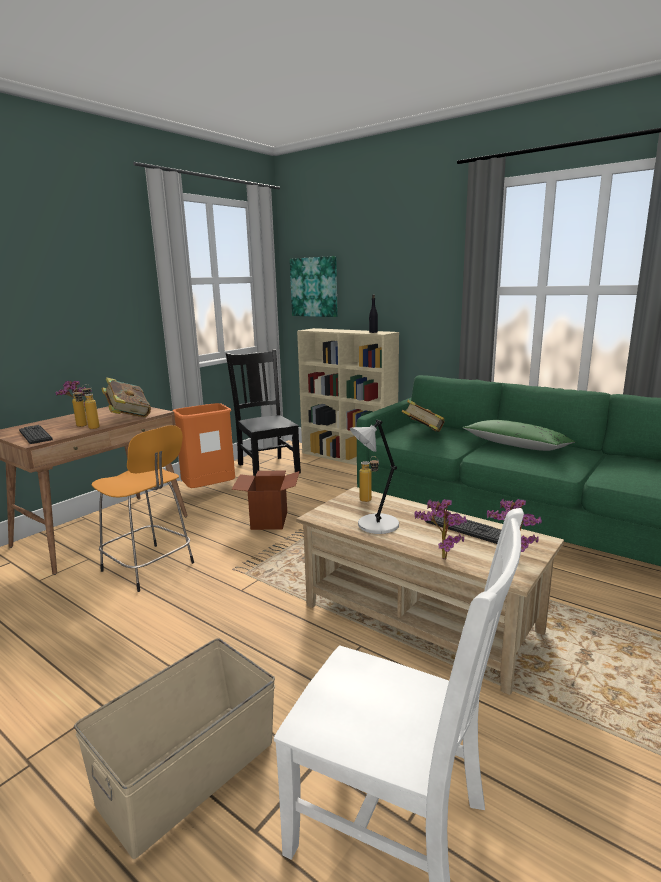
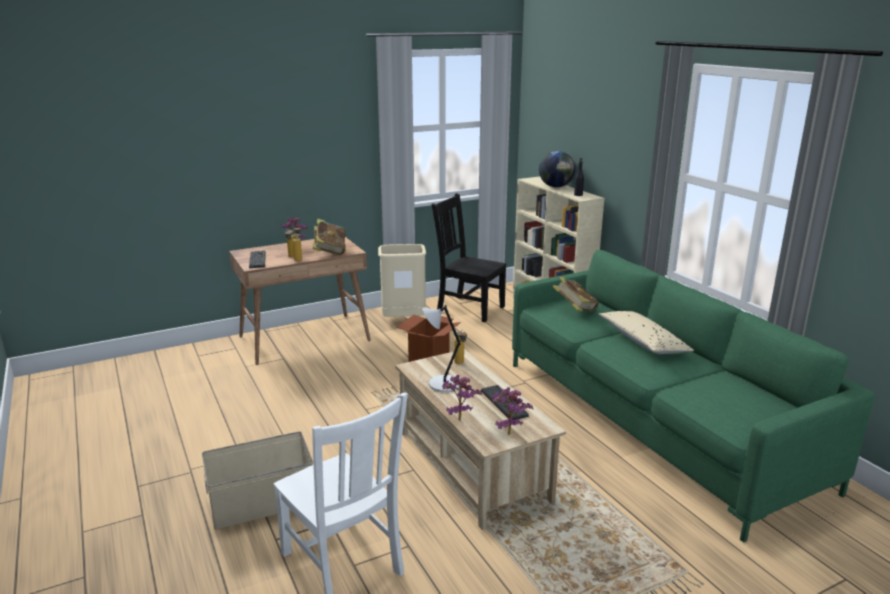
camera: 25 degrees right, 5 degrees up
orange stool [92,425,194,592] -> none
orange trash can [173,403,235,488] -> beige trash can [378,244,426,317]
black chair [226,349,301,476] -> black chair turned 60 degrees counterclockwise [432,193,507,322]
picture [290,256,338,317] -> none
green pillow [463,420,575,451] -> beige pillow [598,311,694,354]
none -> globe [539,151,575,187]

